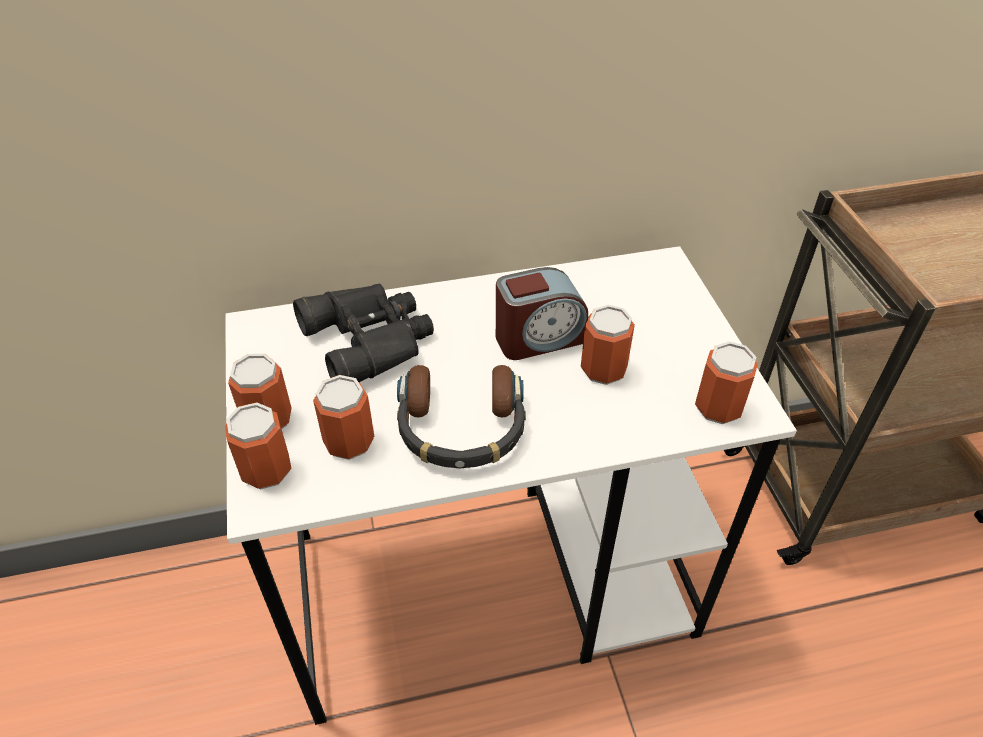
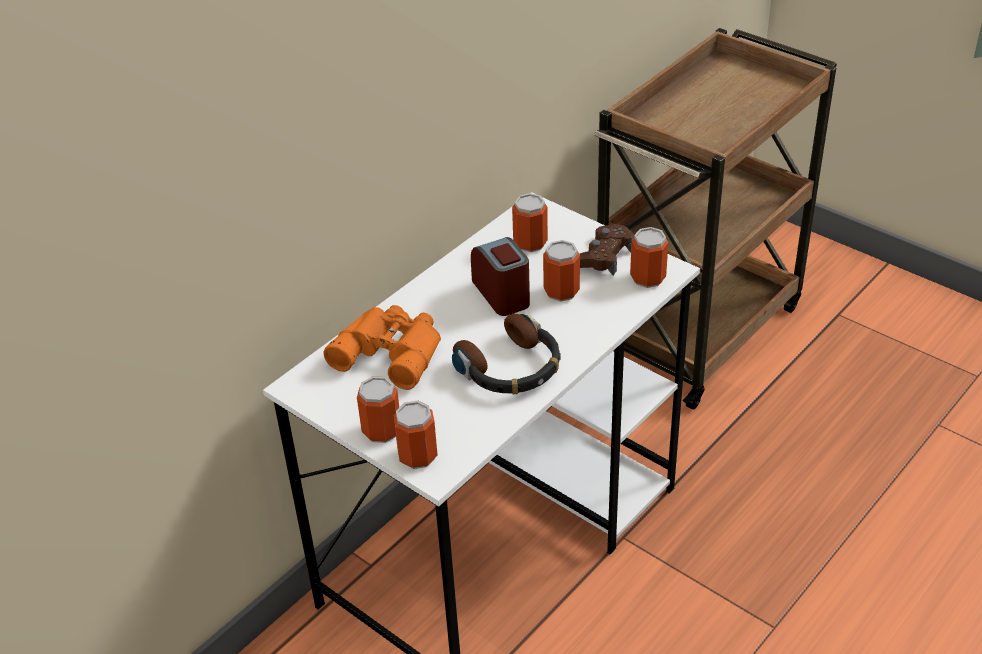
camera: 35 degrees left, 5 degrees down
black binoculars [293,284,434,382] -> orange binoculars [323,305,441,390]
can [313,375,374,460] -> can moved to [512,193,548,252]
alarm clock [496,267,588,360] -> alarm clock turned 60 degrees counterclockwise [471,237,530,316]
none -> brown game controller [580,224,634,275]

